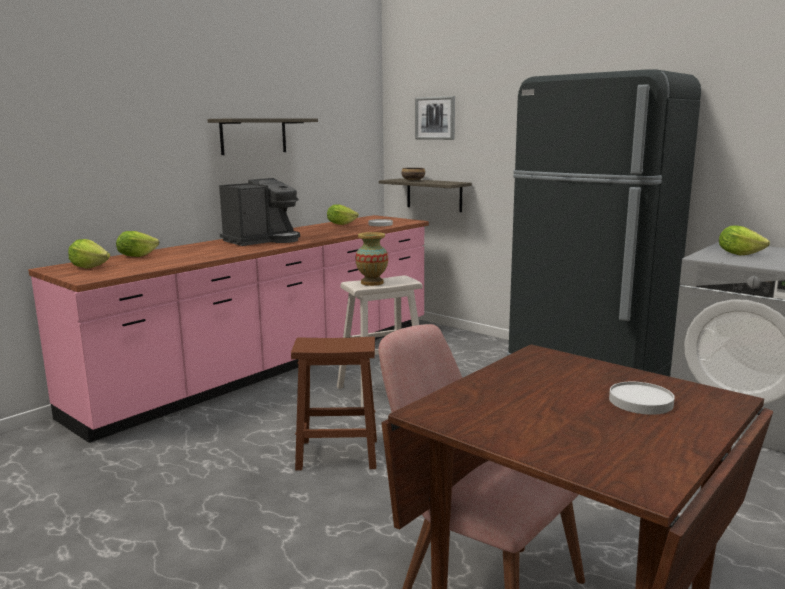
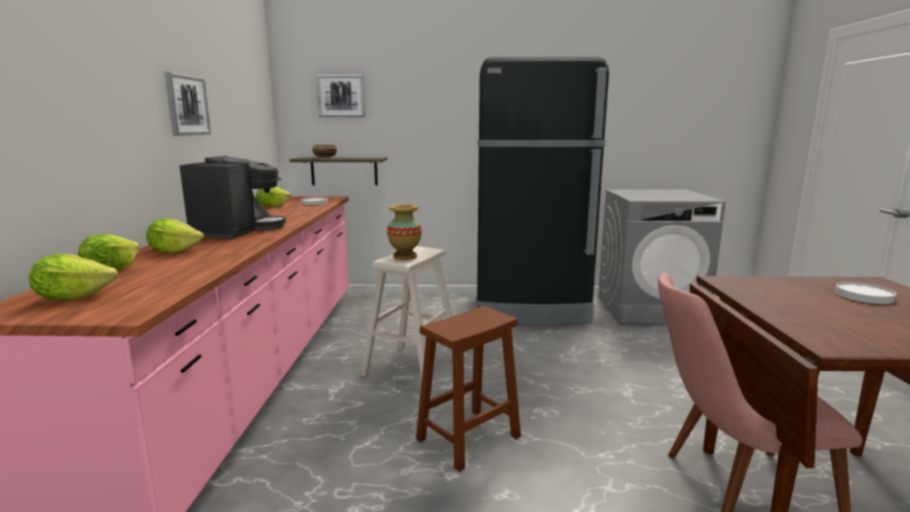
camera: 40 degrees left, 0 degrees up
shelf [207,118,318,155] -> picture [165,72,211,136]
lettuce [719,225,770,255] -> lettuce moved to [146,218,204,253]

